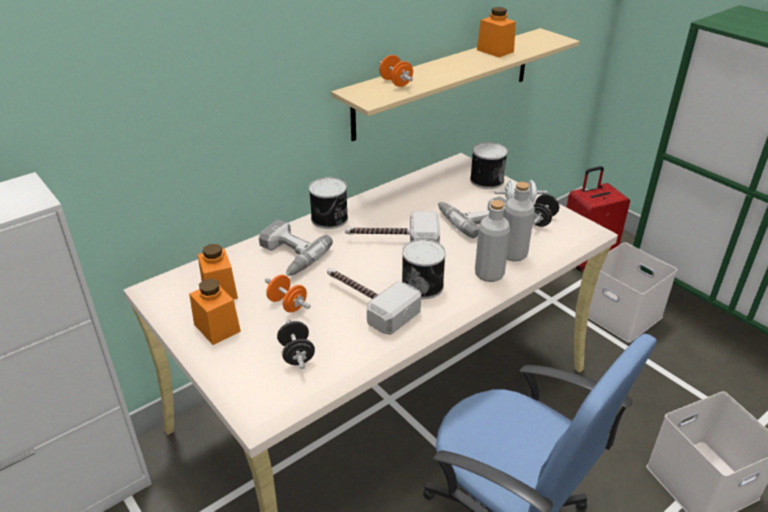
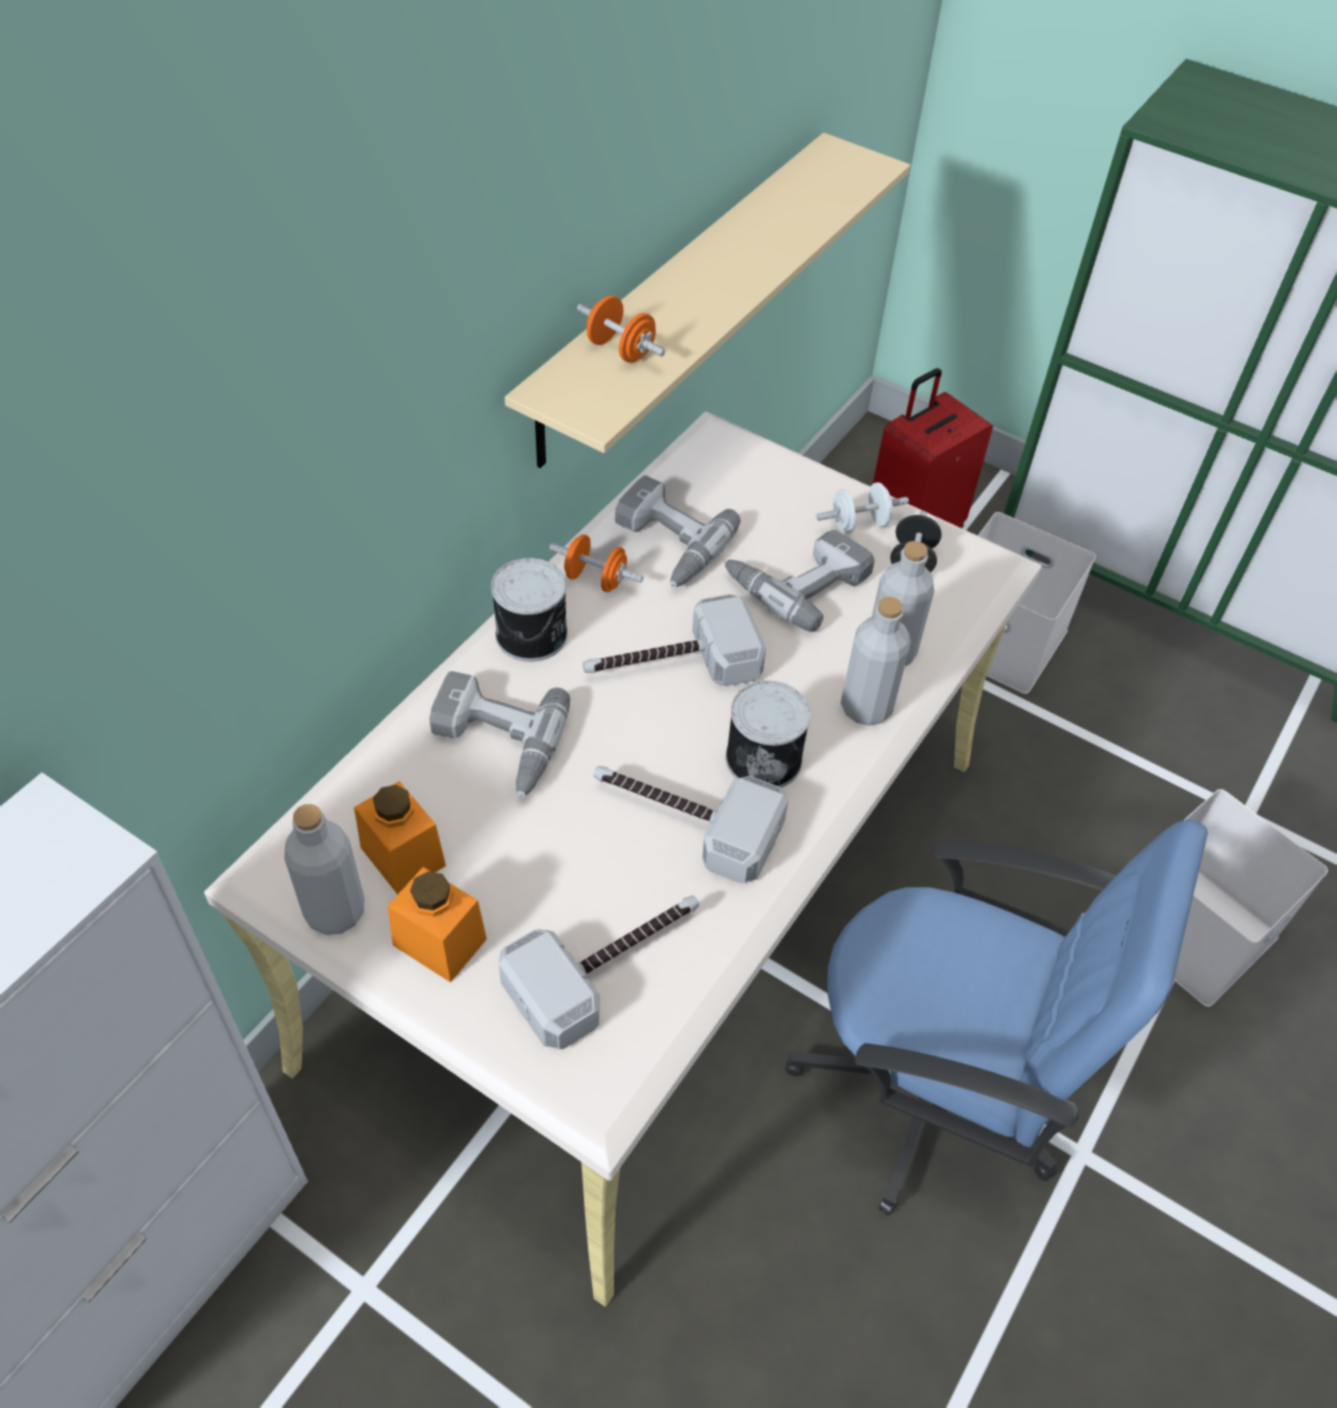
camera: 20 degrees left, 15 degrees up
orange dumbbell [265,275,311,313] -> orange dumbbell moved to [549,534,643,592]
black dumbbell [277,319,315,369] -> hammer [498,895,699,1049]
can [470,142,508,189] -> none
orange jar [477,7,516,57] -> none
none -> grey bottle [284,804,364,935]
none -> power drill [615,475,740,587]

